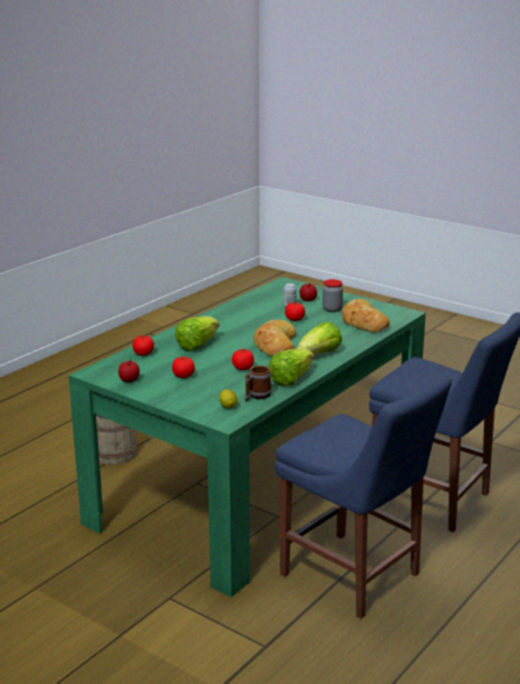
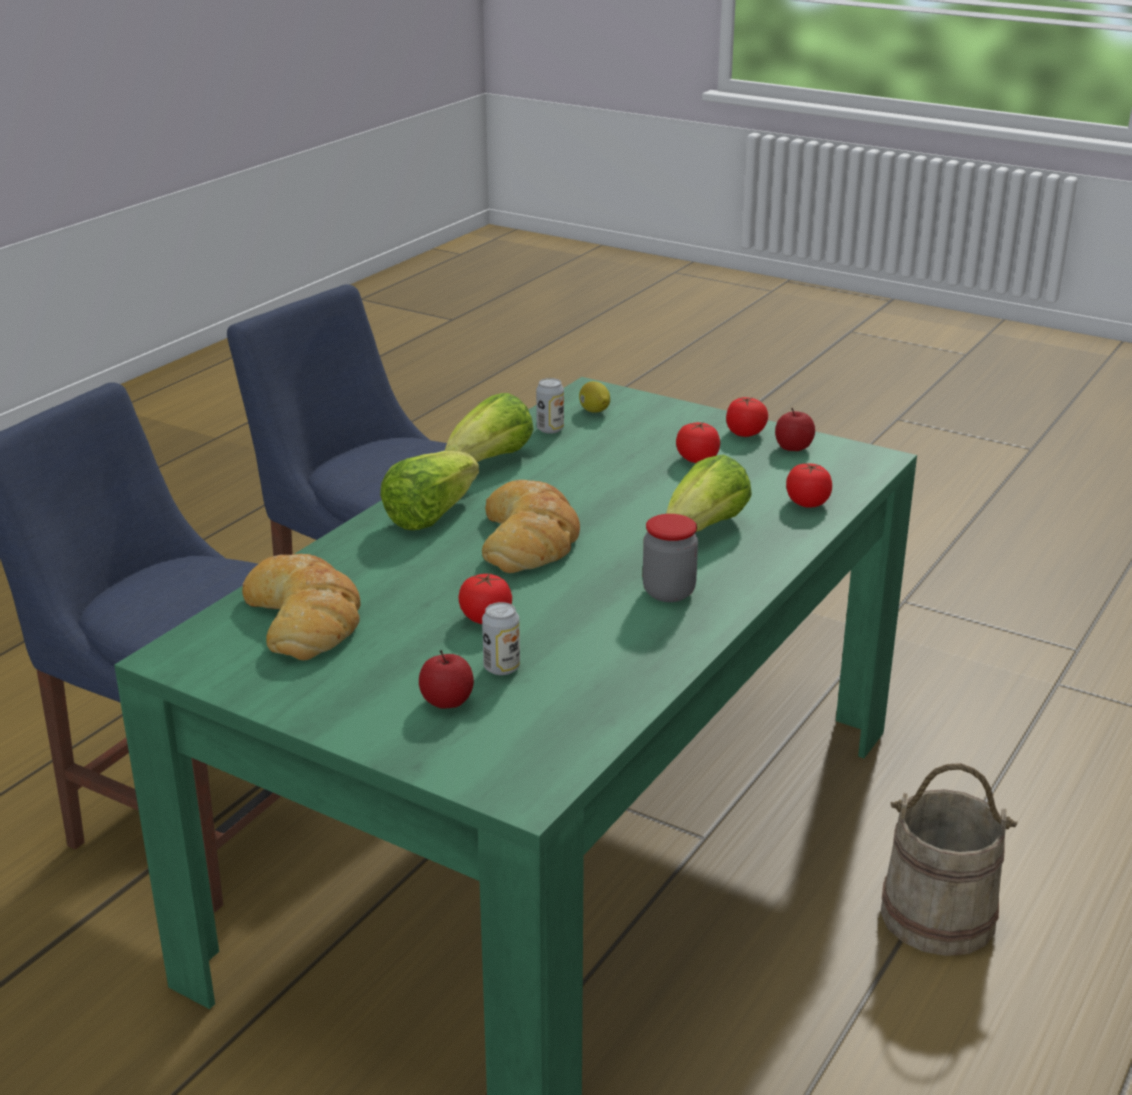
camera: 175 degrees right, 5 degrees up
tomato [232,349,254,370] -> tomato moved to [726,397,768,437]
mug [245,366,272,401] -> can [536,378,564,434]
jar [322,279,343,312] -> jar moved to [643,514,698,602]

